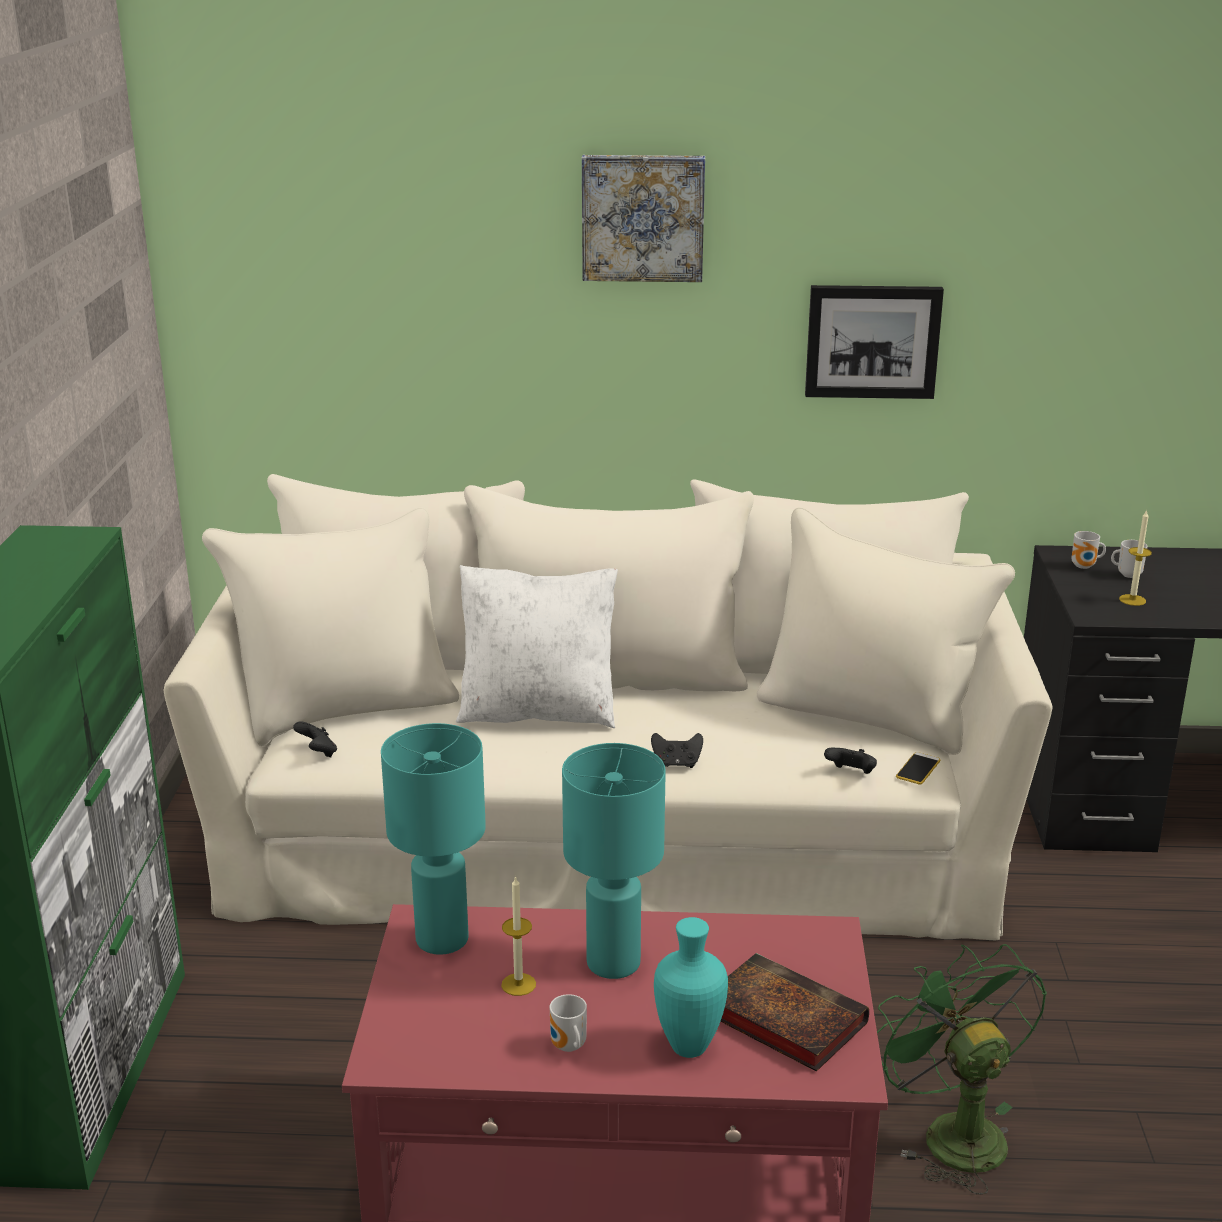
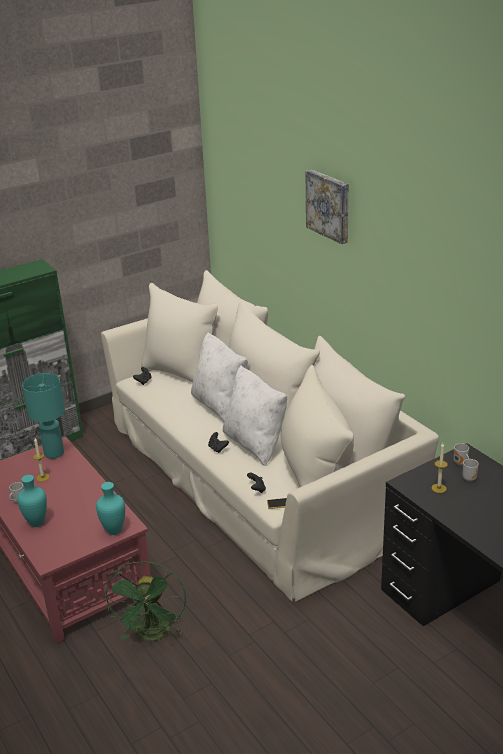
camera: 55 degrees right, 5 degrees up
turquoise table lamp [562,743,666,979] -> none
book [720,953,869,1072] -> none
picture [805,285,944,399] -> none
green fan [877,944,1047,1195] -> green fan turned 150 degrees clockwise [104,561,186,641]
none -> turquoise vase [96,482,125,535]
none -> white pillow [223,365,287,466]

